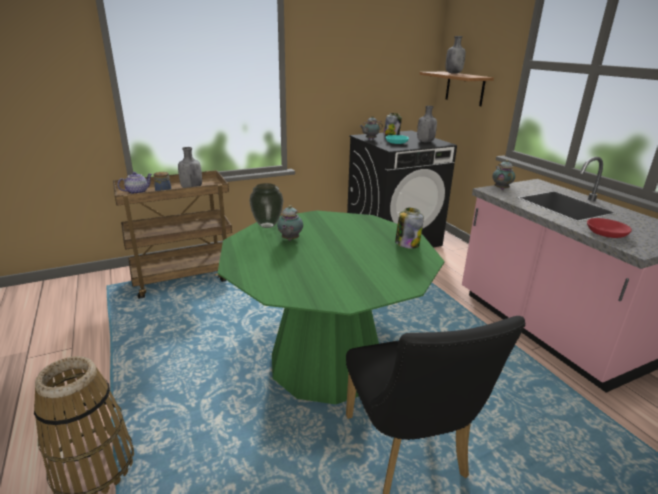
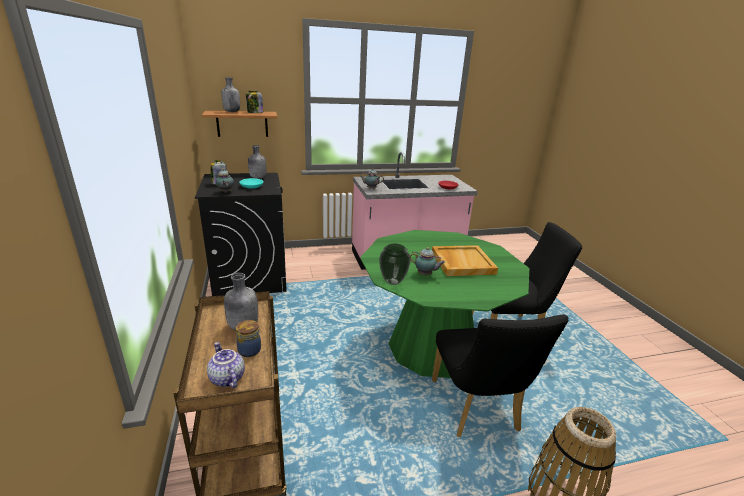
camera: 80 degrees left, 0 degrees up
jar [395,208,424,249] -> jar moved to [246,91,264,113]
none -> beige tray [432,245,498,276]
none -> black chair [432,314,568,437]

